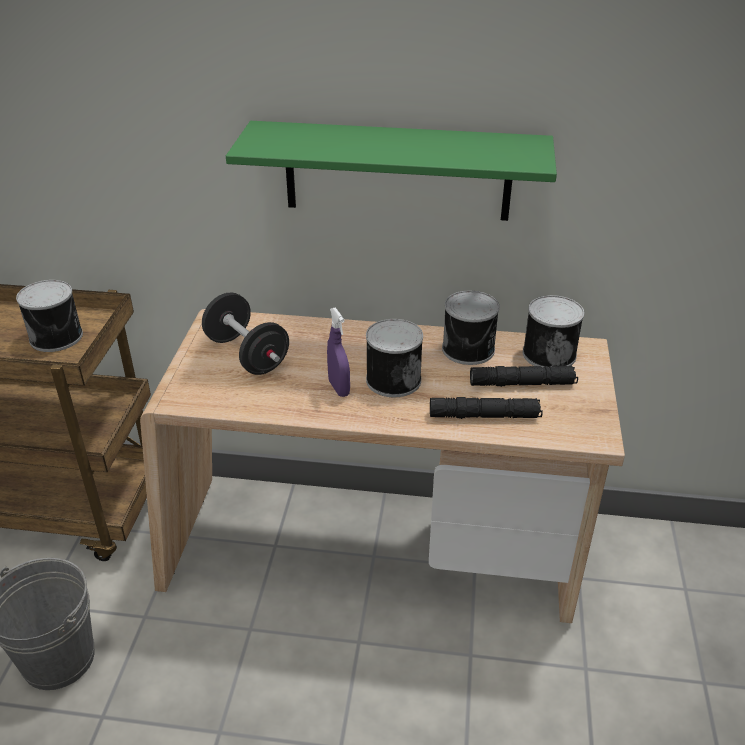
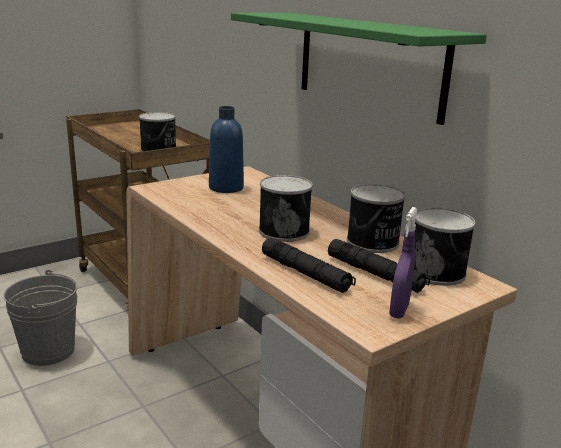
camera: 45 degrees right, 15 degrees down
black dumbbell [202,292,289,375] -> blue bottle [209,106,244,193]
purple spray bottle [327,307,350,397] -> purple spray bottle moved to [389,207,418,318]

